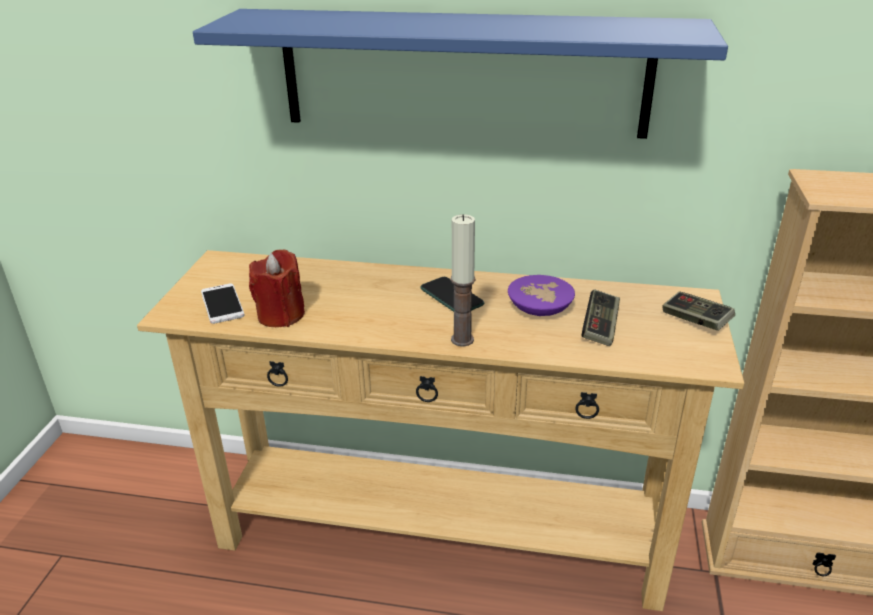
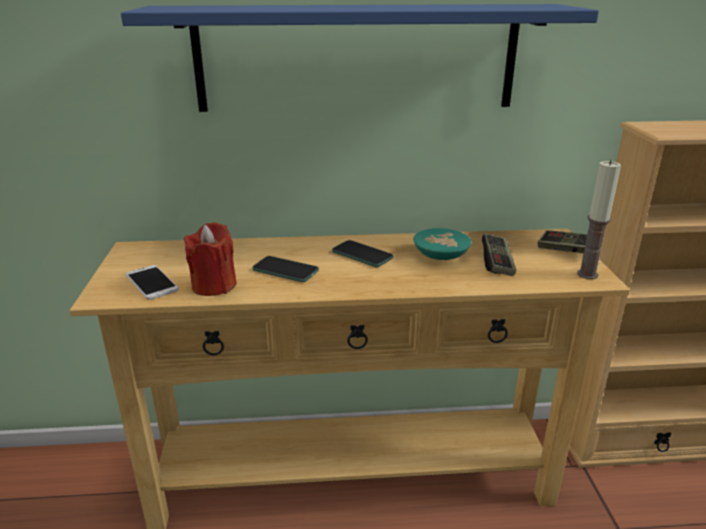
camera: 15 degrees left, 5 degrees down
candle [450,214,476,347] -> candle moved to [577,160,621,279]
purple bowl [508,275,575,316] -> turquoise bowl [413,228,471,260]
none -> phone [252,256,319,282]

